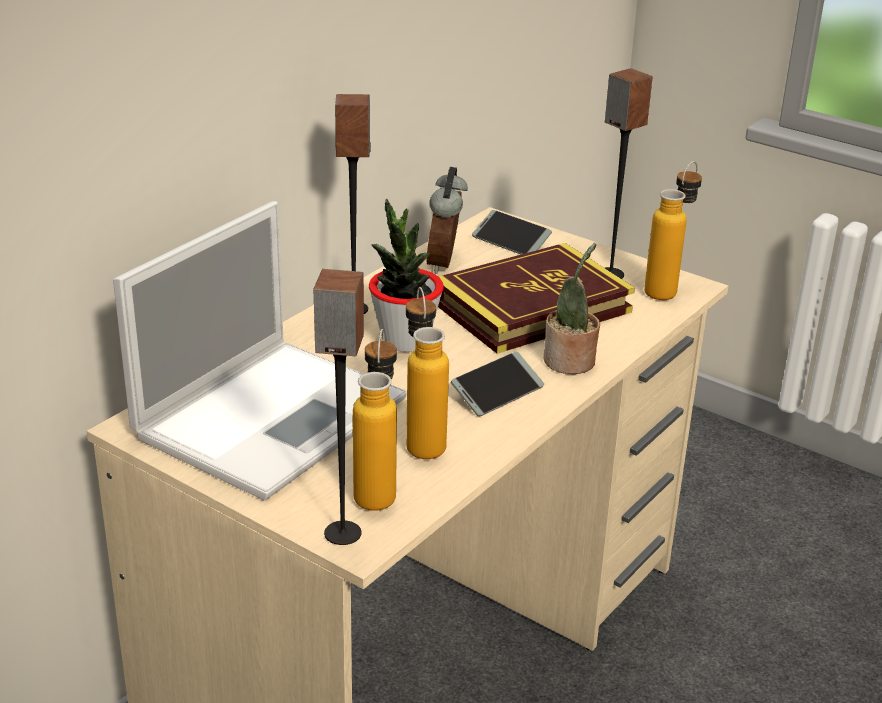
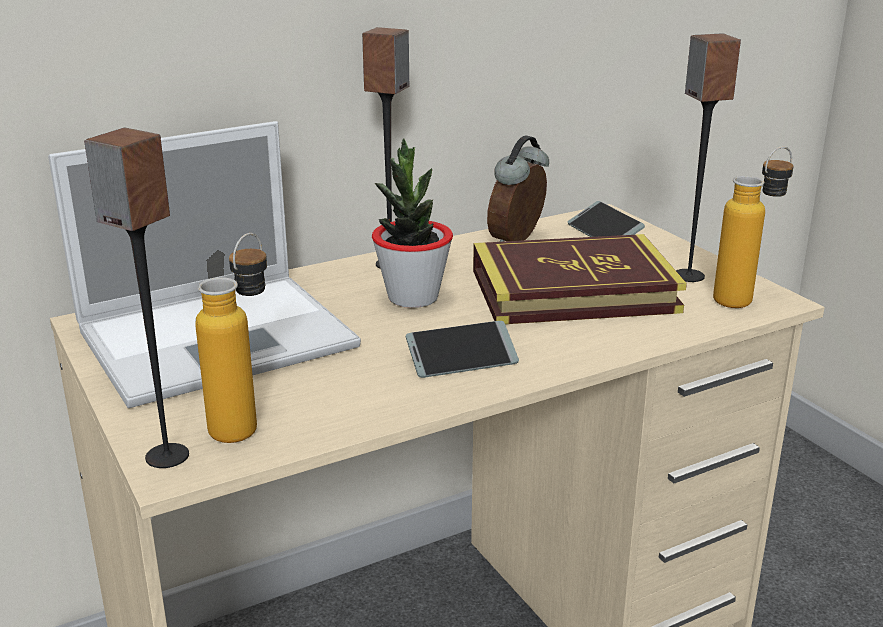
camera: 25 degrees right, 5 degrees down
bottle [406,287,449,459] -> none
potted plant [543,243,600,374] -> none

